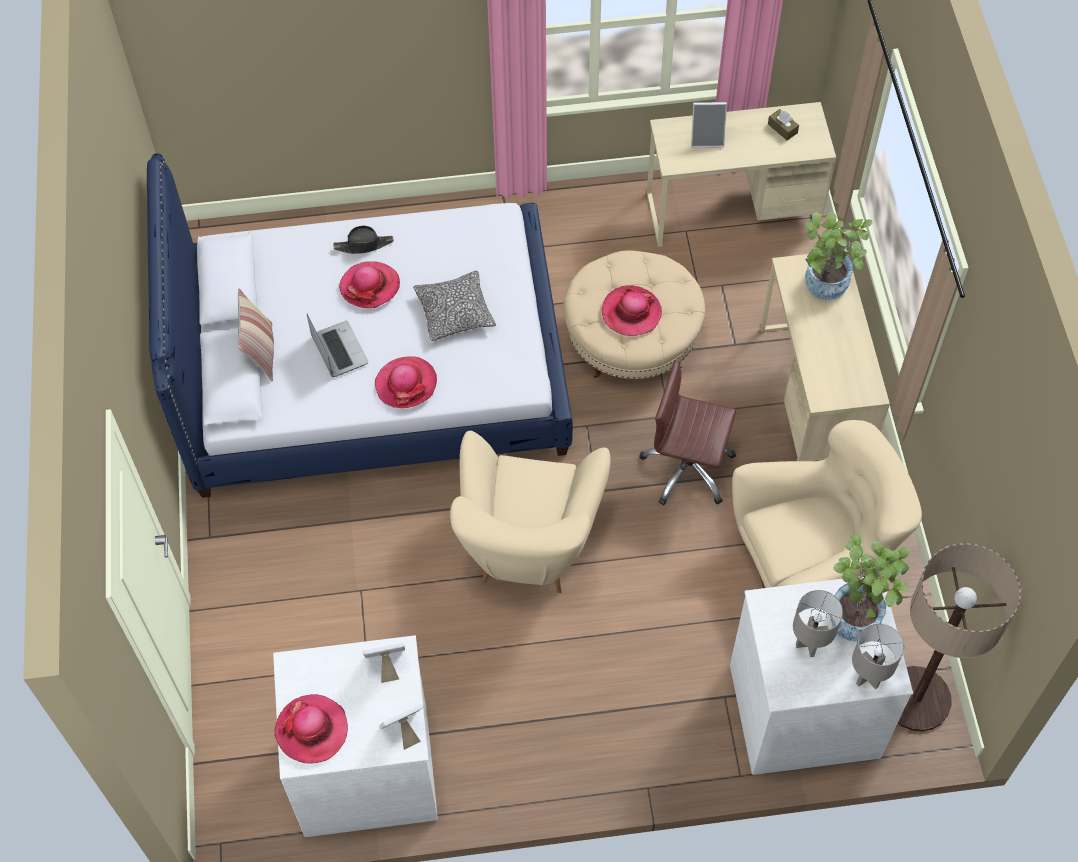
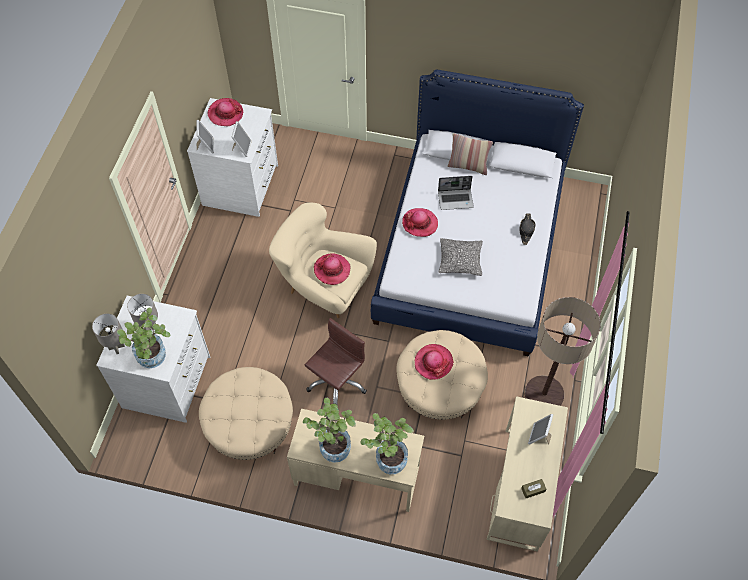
camera: 110 degrees right, 0 degrees up
hat [339,261,400,308] -> hat moved to [314,253,351,285]
beige armchair [732,420,922,588] -> beige ottoman [199,367,293,460]
floor lamp [898,543,1021,732] -> floor lamp moved to [525,297,601,406]
none -> potted plant [303,398,356,463]

